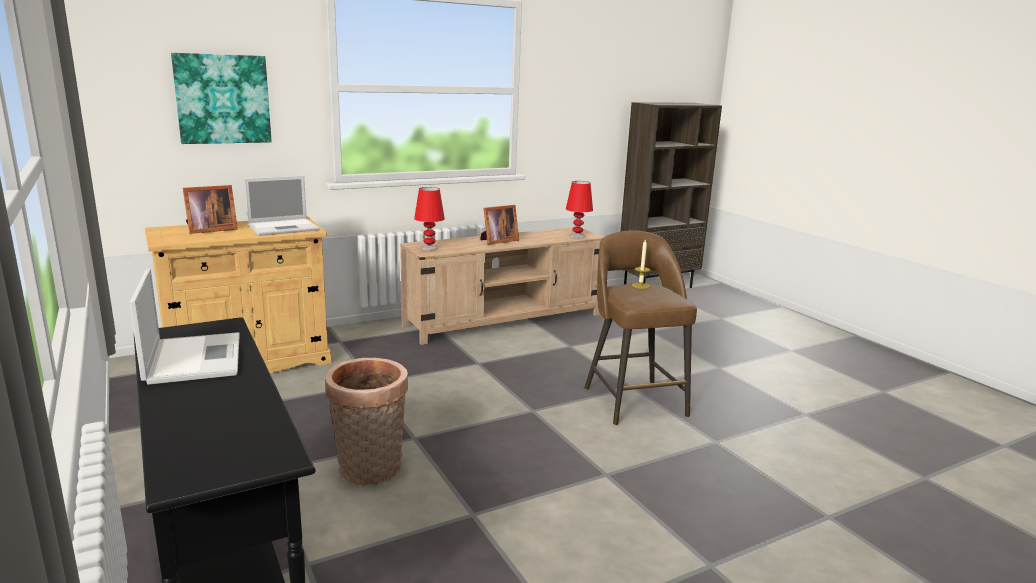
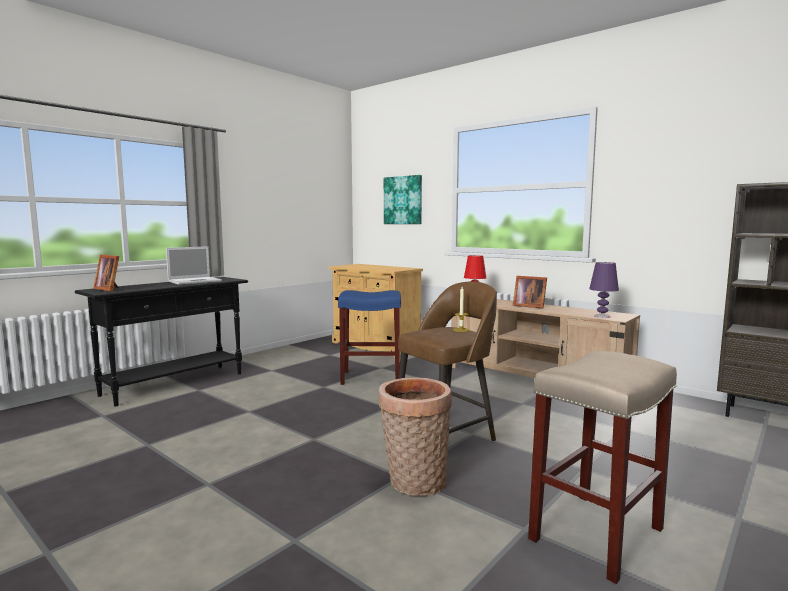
camera: 70 degrees right, 10 degrees down
picture frame [183,185,238,234] -> picture frame moved to [93,255,119,292]
laptop [244,176,319,236] -> none
basket [325,358,408,486] -> basket moved to [378,377,452,496]
red table lamp [566,181,593,238] -> purple table lamp [589,262,619,318]
none -> blue stool [338,290,401,385]
none -> beige stool [528,351,677,584]

